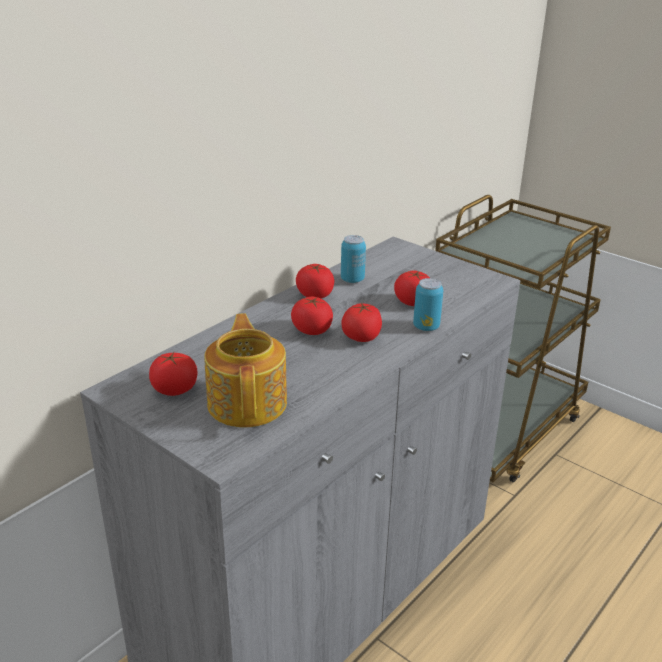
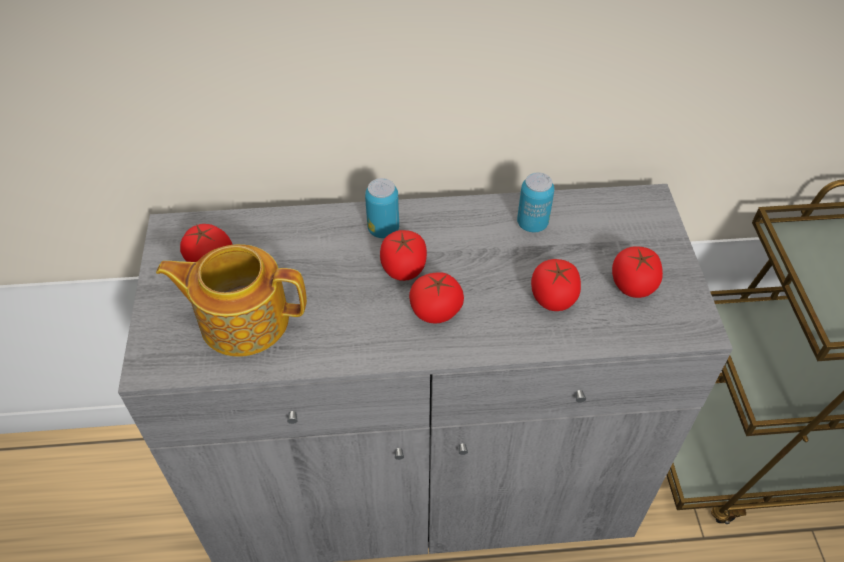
camera: 45 degrees right, 20 degrees up
teapot [204,313,287,427] -> teapot turned 120 degrees counterclockwise [156,244,307,357]
tomato [296,264,334,298] -> tomato moved to [612,246,663,298]
can [413,278,443,331] -> can moved to [365,178,399,238]

